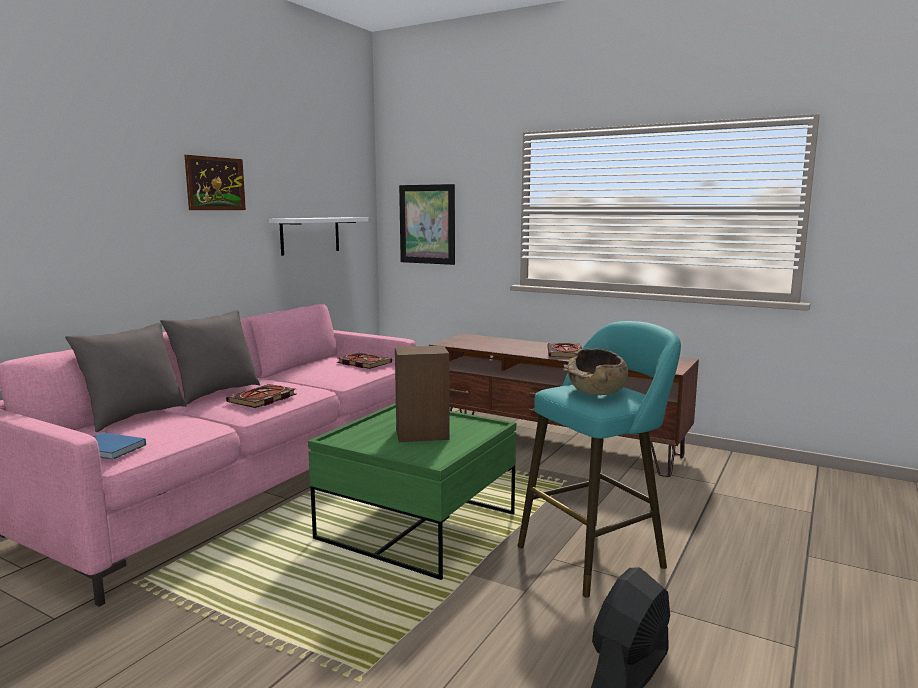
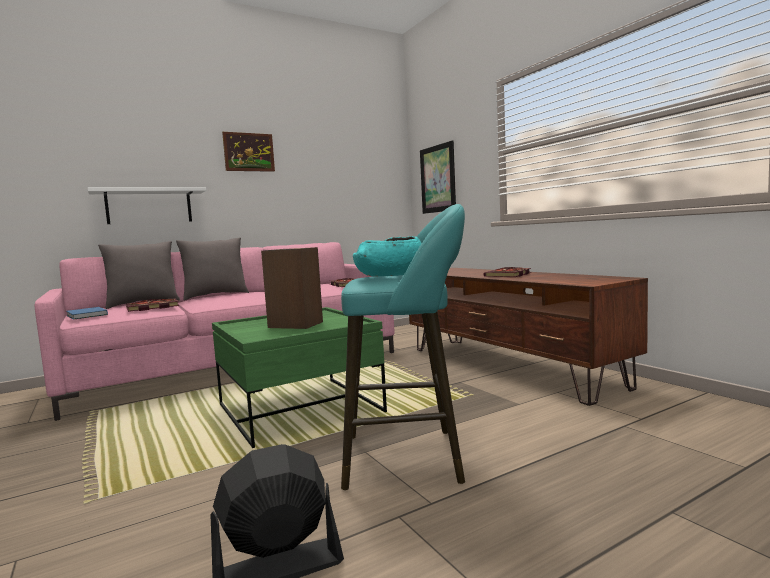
camera: 30 degrees right, 5 degrees down
book [226,384,296,408] -> book moved to [126,298,179,312]
white shelf [269,217,368,256] -> white shelf moved to [87,187,206,224]
brown bowl [567,349,628,395] -> turquoise bowl [353,236,422,277]

